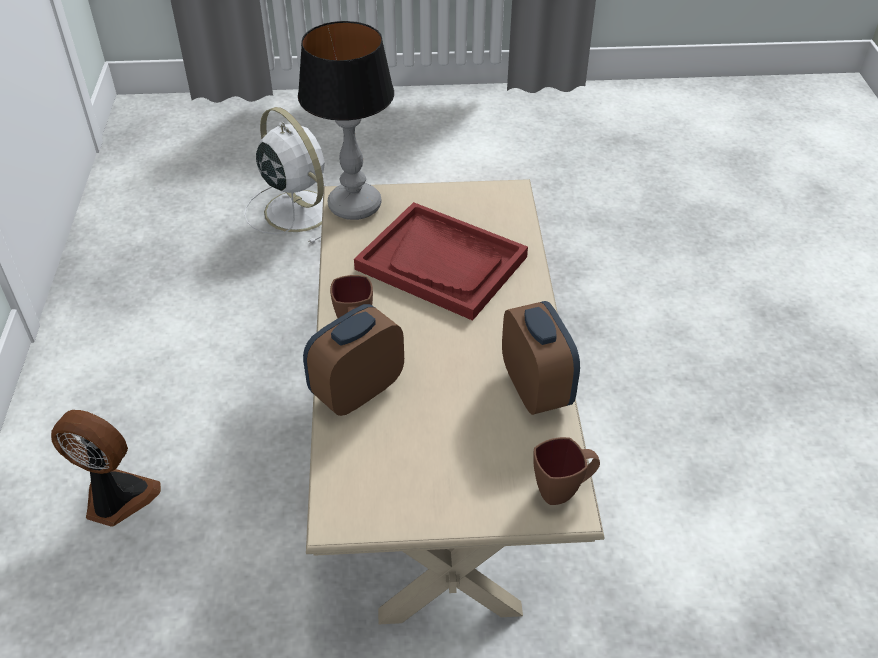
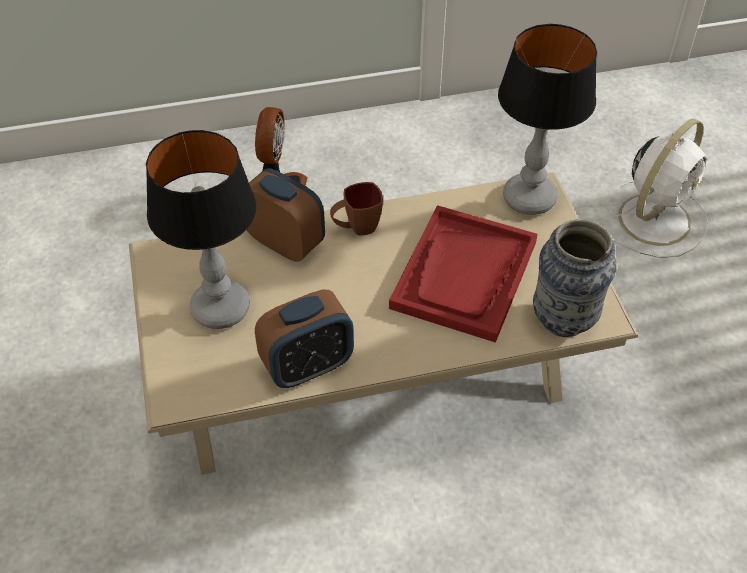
camera: 80 degrees right, 5 degrees up
brown mug [533,437,600,505] -> none
none -> table lamp [146,130,256,329]
none -> vase [533,219,616,337]

